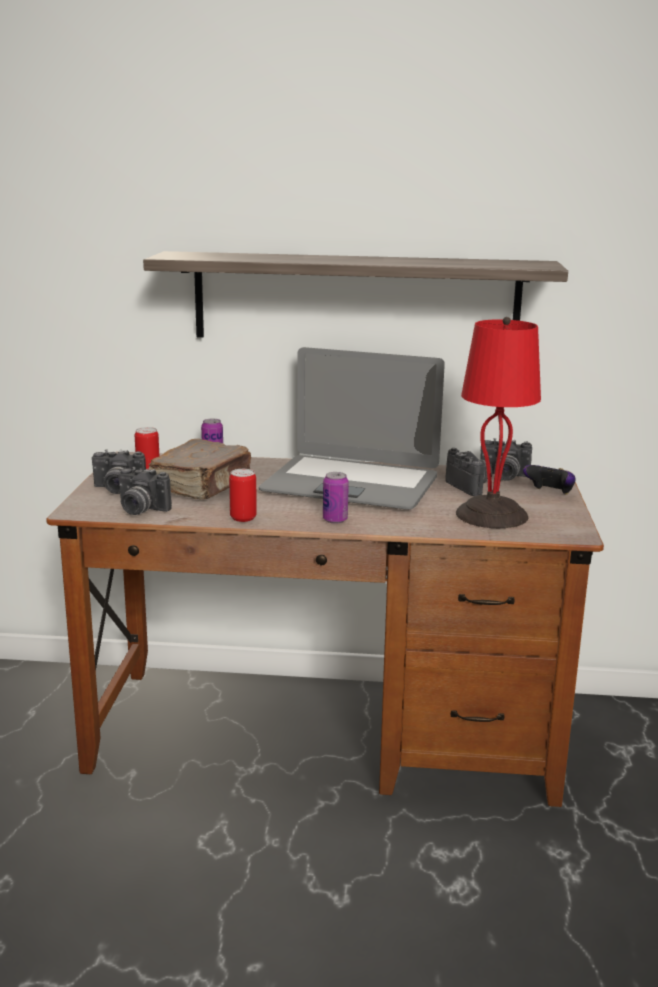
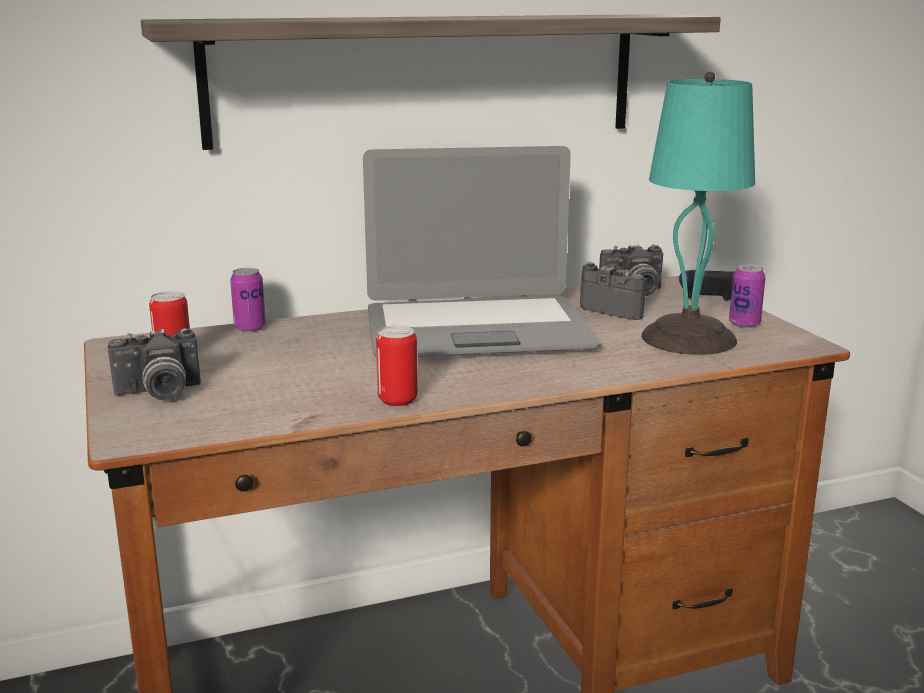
camera: 25 degrees left, 0 degrees up
camera [118,467,172,515] -> none
brown book [149,439,251,499] -> none
can [323,472,349,524] -> can moved to [729,264,766,328]
red table lamp [456,317,541,528] -> turquoise table lamp [641,71,755,355]

